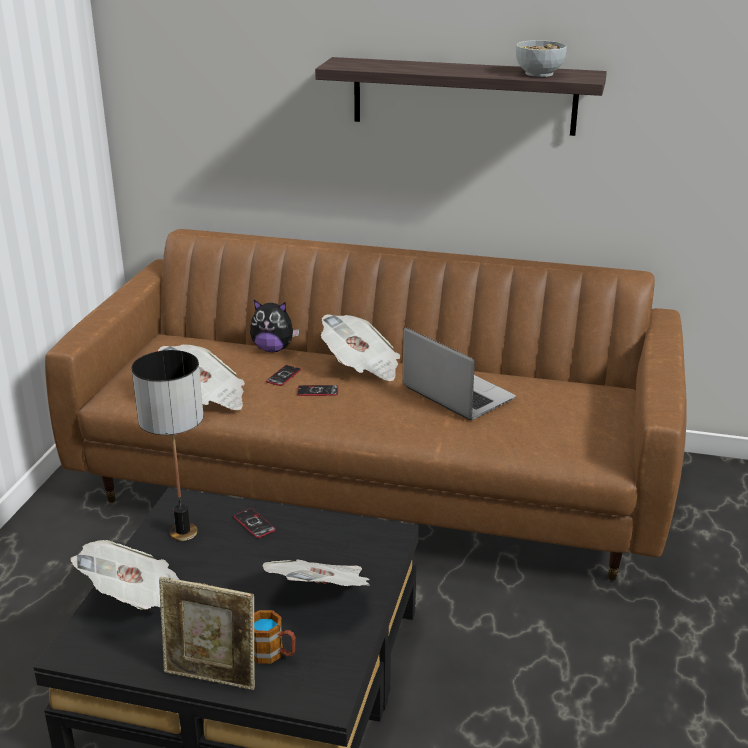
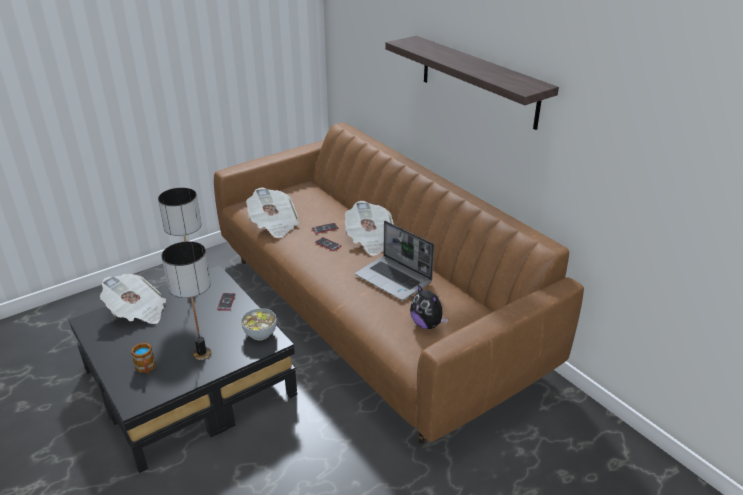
camera: 40 degrees right, 5 degrees up
picture frame [159,577,255,690] -> none
plush toy [250,300,300,352] -> plush toy moved to [410,285,448,329]
newspaper [263,559,370,586] -> table lamp [162,241,211,360]
laptop [403,327,516,420] -> laptop turned 135 degrees clockwise [355,221,434,300]
bowl [516,40,567,77] -> bowl moved to [241,308,277,340]

